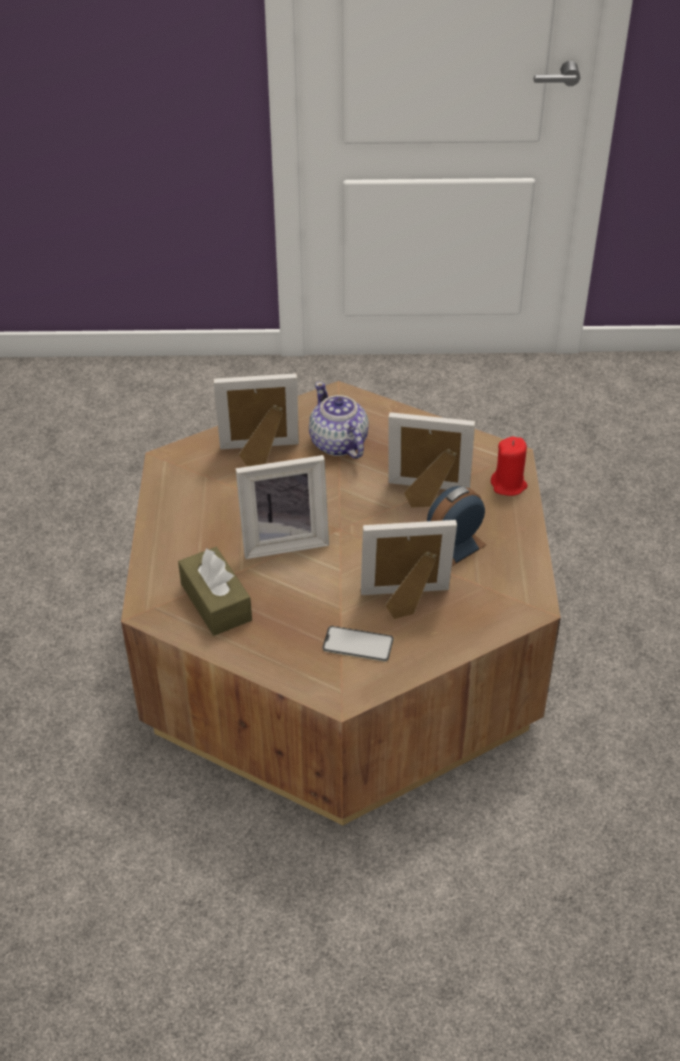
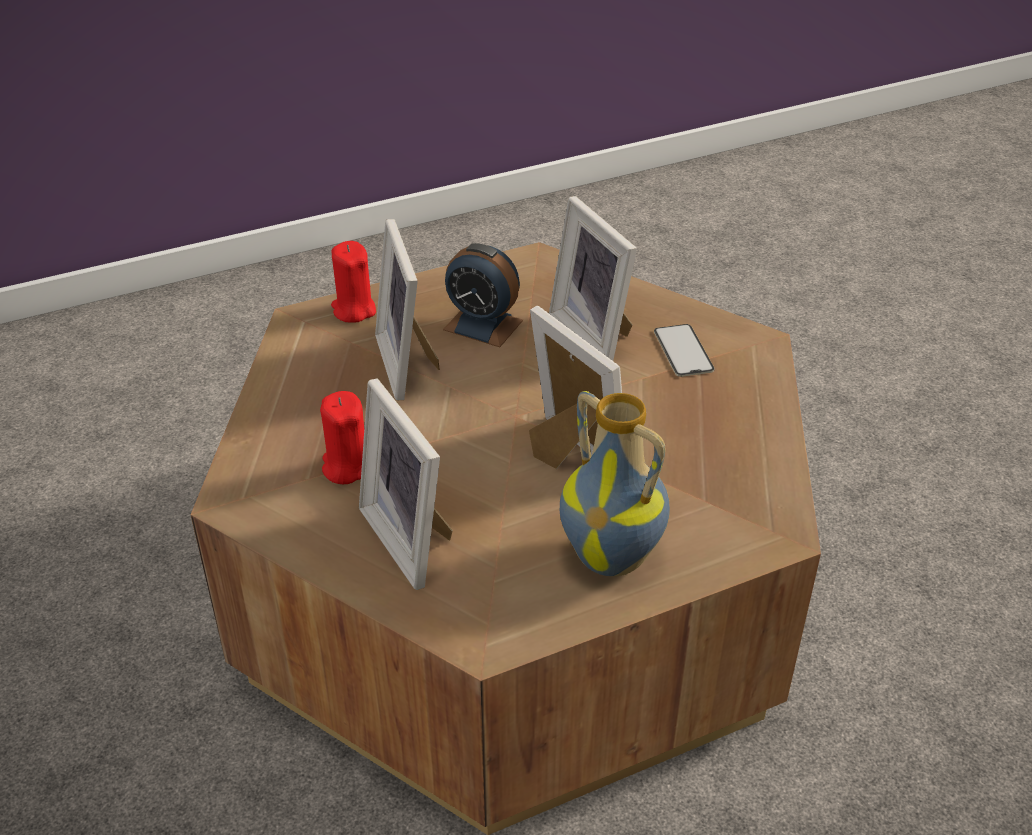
camera: 115 degrees left, 5 degrees down
brown tissue box [178,547,252,636] -> none
teapot [309,382,369,459] -> red candle [320,391,364,484]
none -> vase [560,391,670,576]

